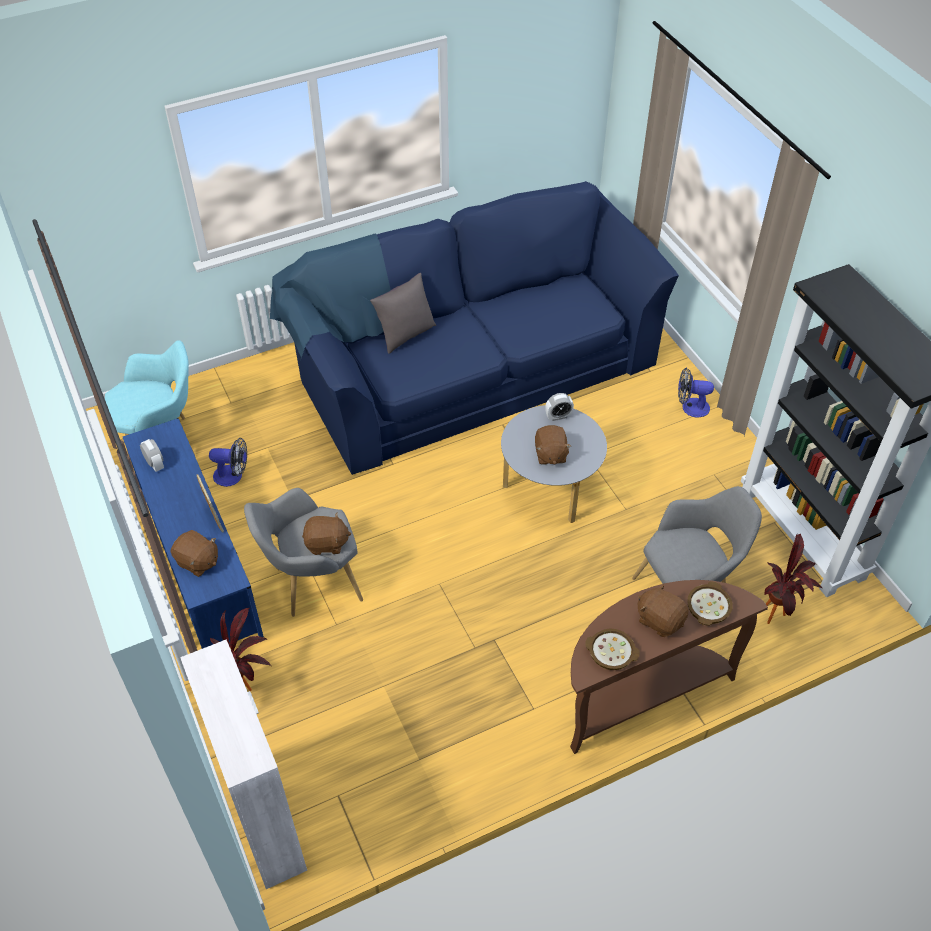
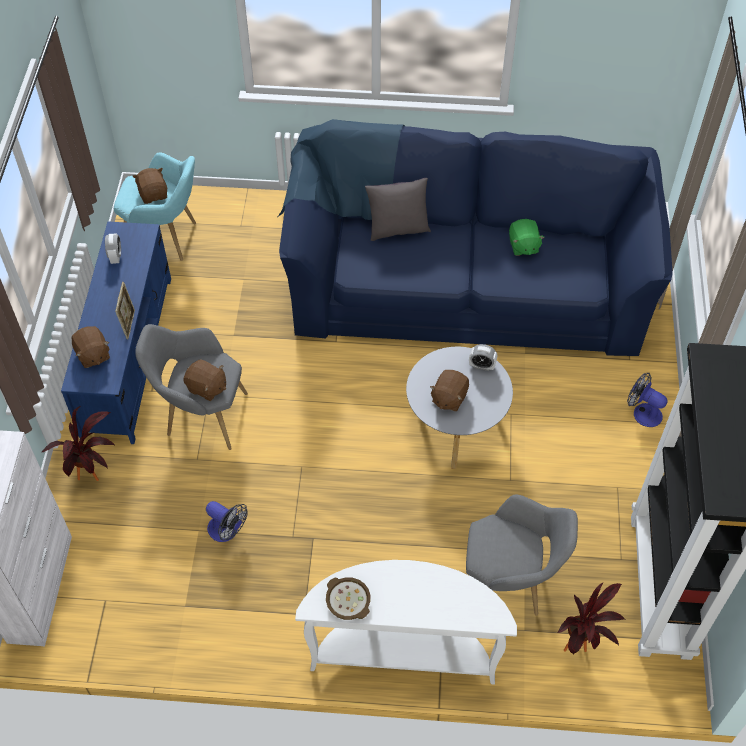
camera: 30 degrees right, 5 degrees up
fan [209,438,247,487] -> fan moved to [206,501,248,542]
brown console table [570,580,768,754] -> white console table [295,560,517,685]
brown plush toy [638,583,688,637] -> brown plush toy moved to [132,168,167,204]
bowl [687,581,733,626] -> none
none -> green plush toy [509,219,545,256]

